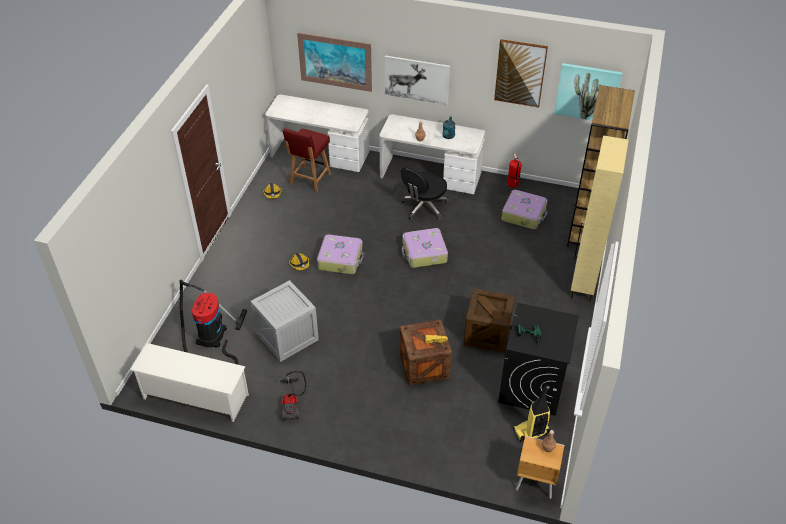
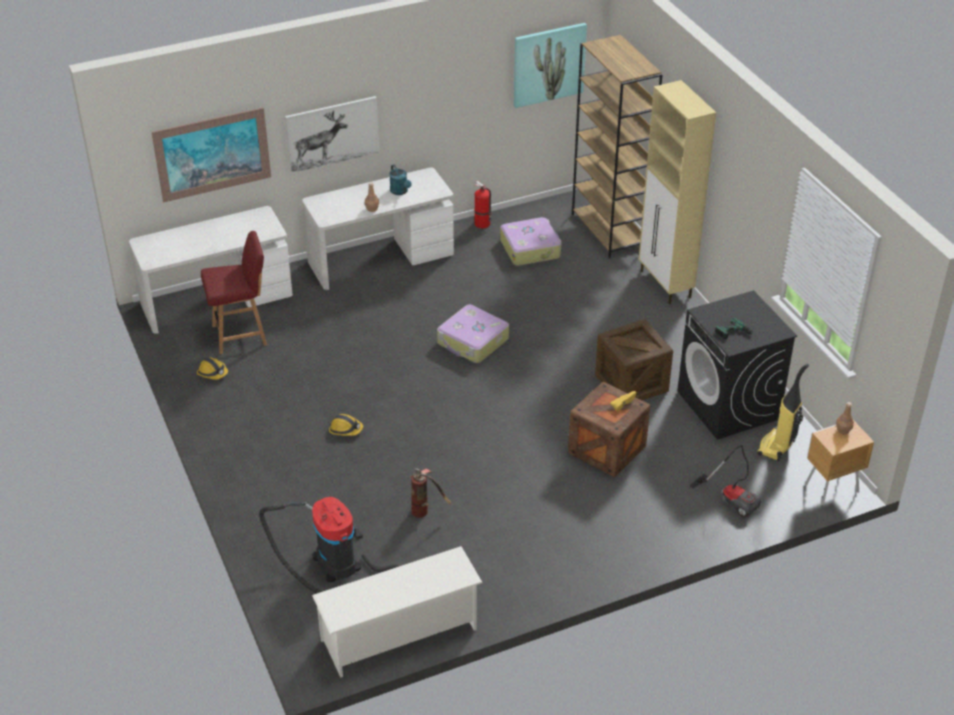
camera: 40 degrees left, 5 degrees down
crate [251,280,319,362] -> fire extinguisher [410,468,451,518]
vacuum cleaner [280,371,307,421] -> vacuum cleaner moved to [689,445,761,518]
red chair [282,128,331,193] -> red chair turned 90 degrees counterclockwise [201,231,267,354]
suitcase [317,235,364,274] -> none
black office chair [401,167,449,221] -> none
picture [494,39,548,107] -> none

